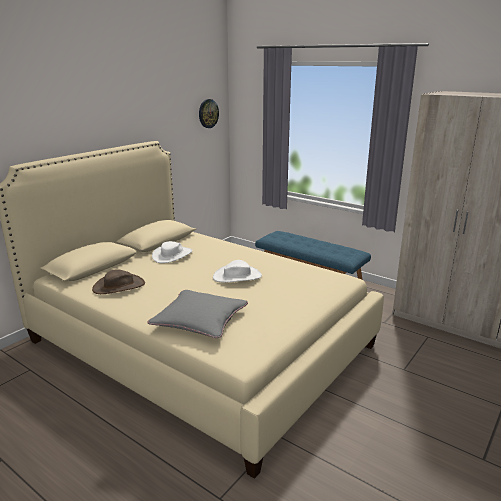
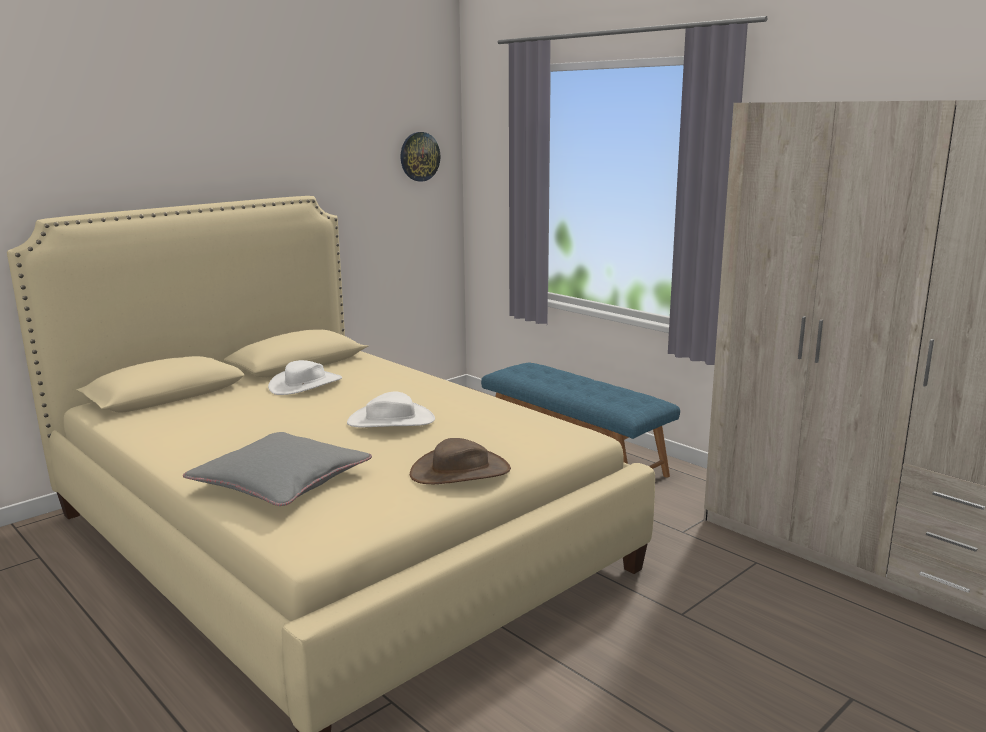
camera: 10 degrees right, 5 degrees down
brown hat [92,270,145,294] -> brown hat moved to [410,438,511,484]

